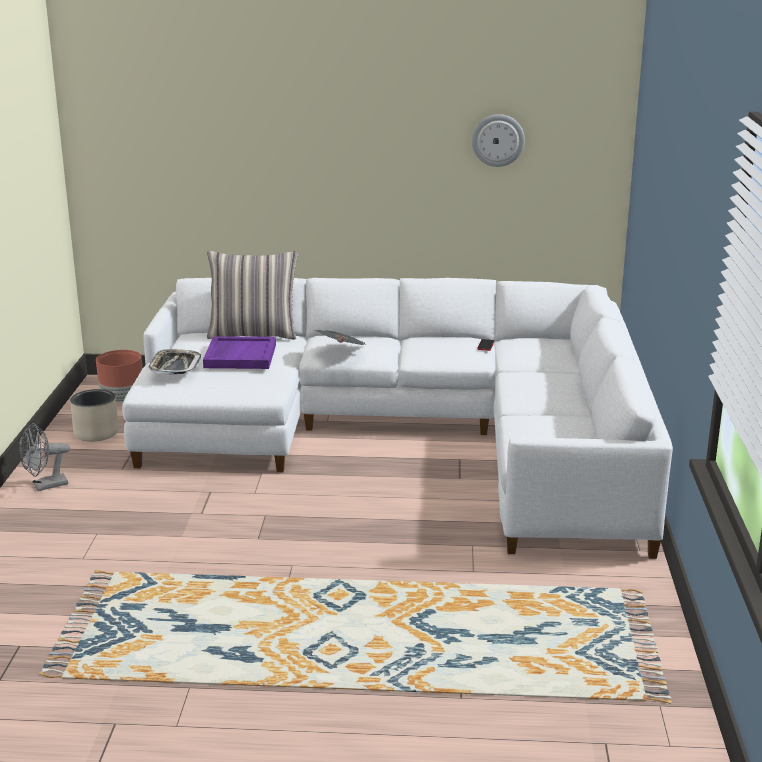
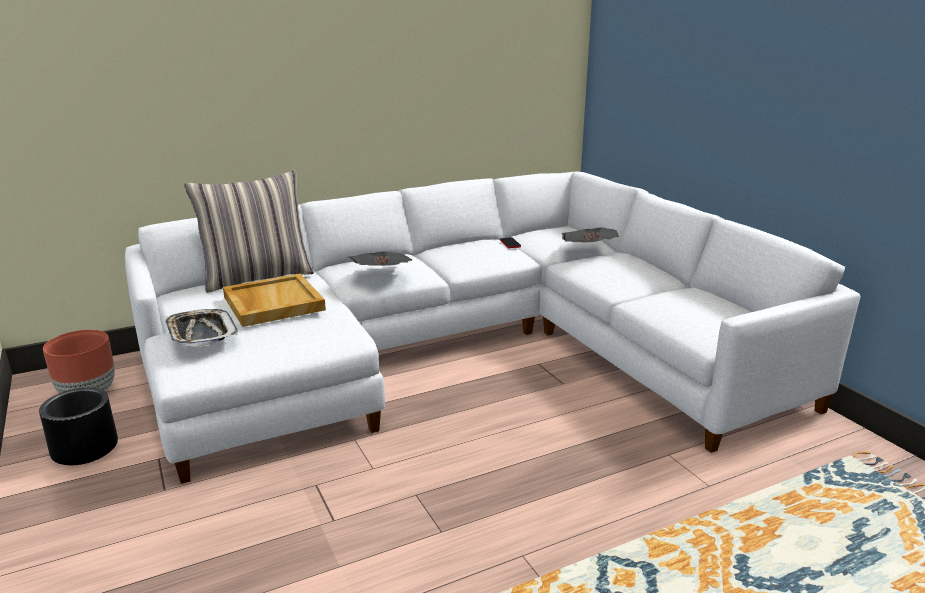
camera: 30 degrees left, 0 degrees up
grey fan [19,423,70,491] -> none
beige planter [70,389,119,442] -> black planter [39,387,118,465]
purple tray [203,336,276,369] -> beige tray [223,274,326,327]
wall clock [472,114,525,167] -> none
none -> newspaper [562,228,619,242]

